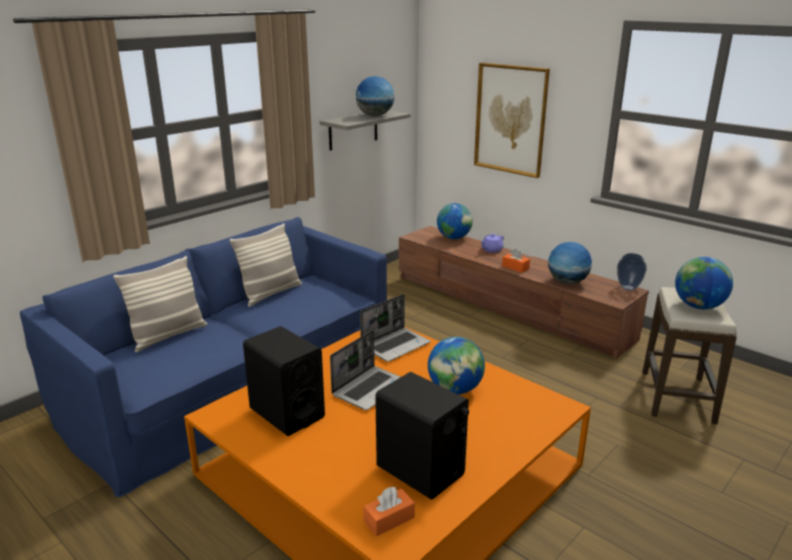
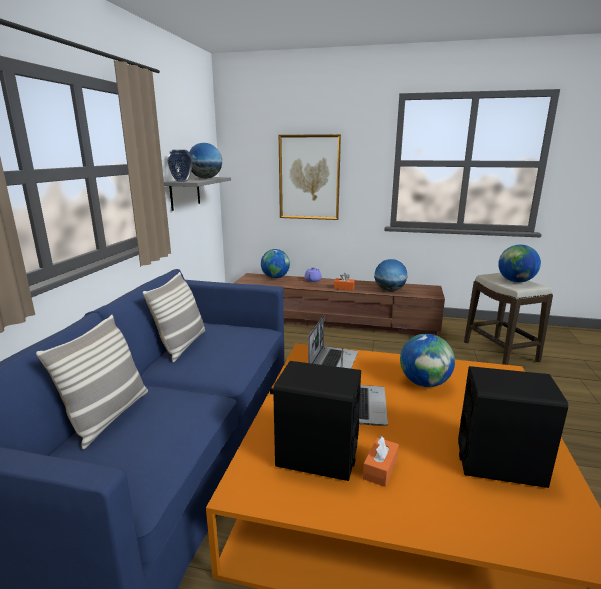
camera: 30 degrees left, 5 degrees down
orange tissue box [363,487,415,536] -> orange tissue box moved to [363,436,399,487]
vase [617,253,647,291] -> vase moved to [167,150,192,182]

